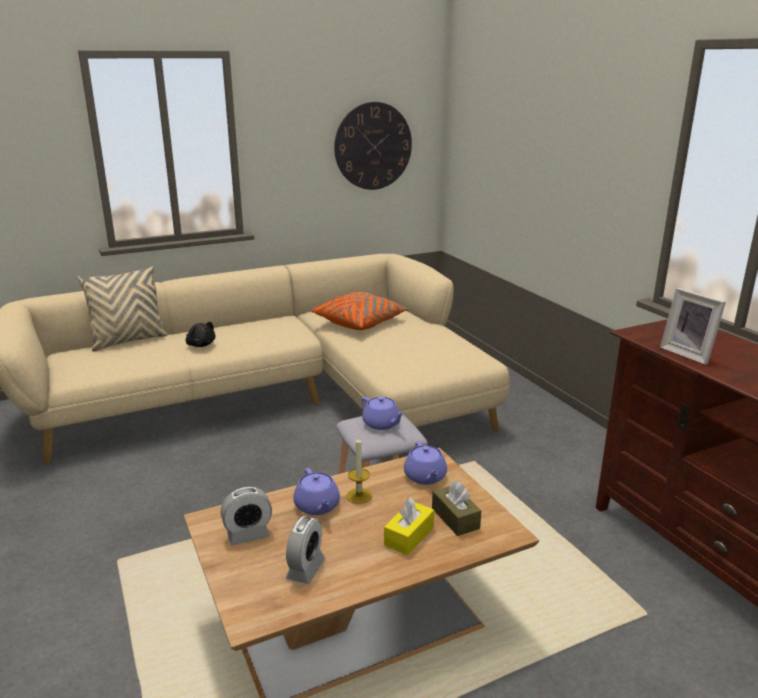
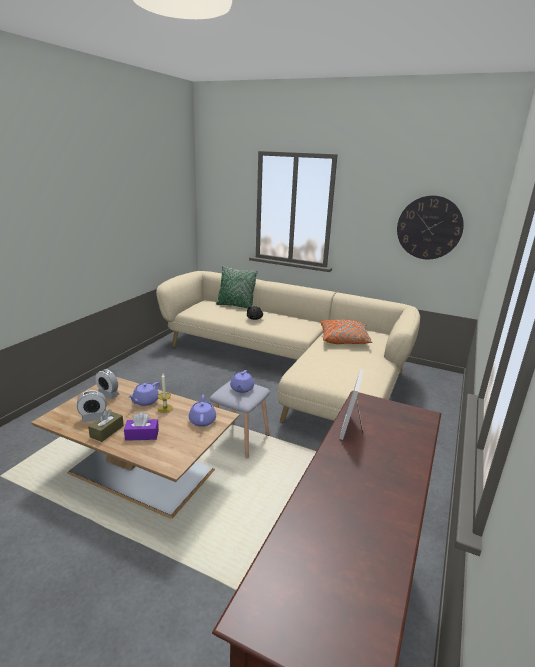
camera: 50 degrees right, 0 degrees up
beige pillow [78,266,168,352] -> green pillow [216,266,258,309]
yellow tissue box [384,498,434,556] -> purple tissue box [124,412,159,441]
purple teapot [404,441,447,485] -> purple teapot turned 135 degrees clockwise [189,394,216,427]
brown tissue box [432,480,481,536] -> brown tissue box moved to [88,409,124,442]

